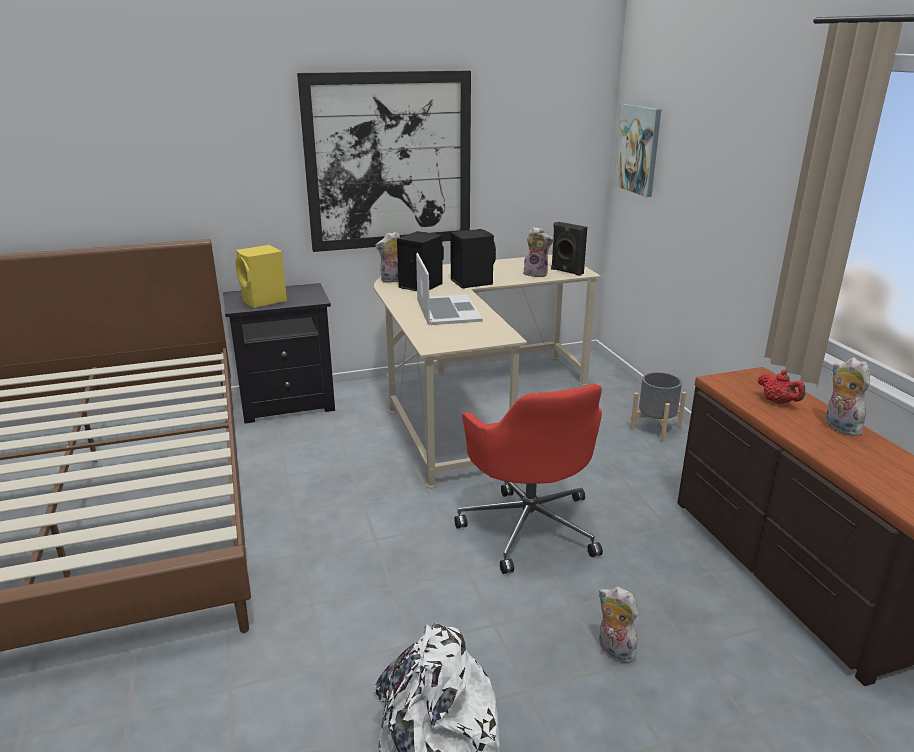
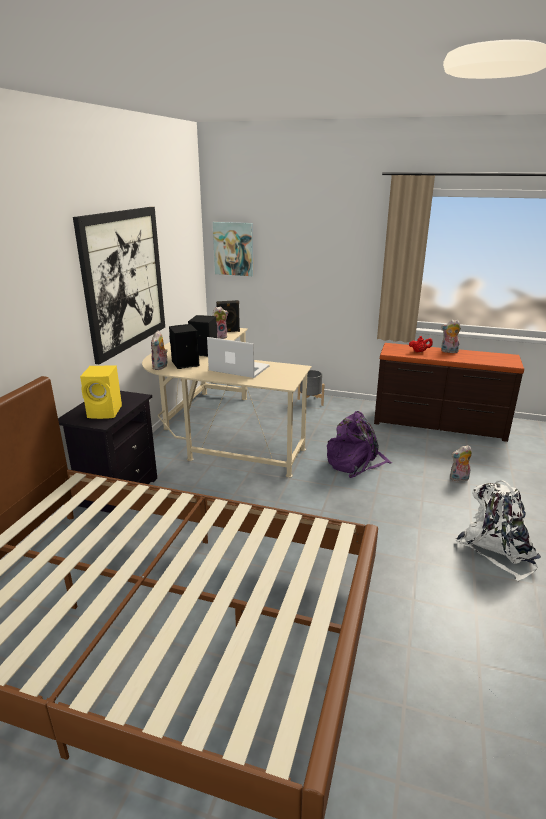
camera: 55 degrees left, 0 degrees up
red office chair [455,384,603,574] -> purple backpack [327,411,392,478]

